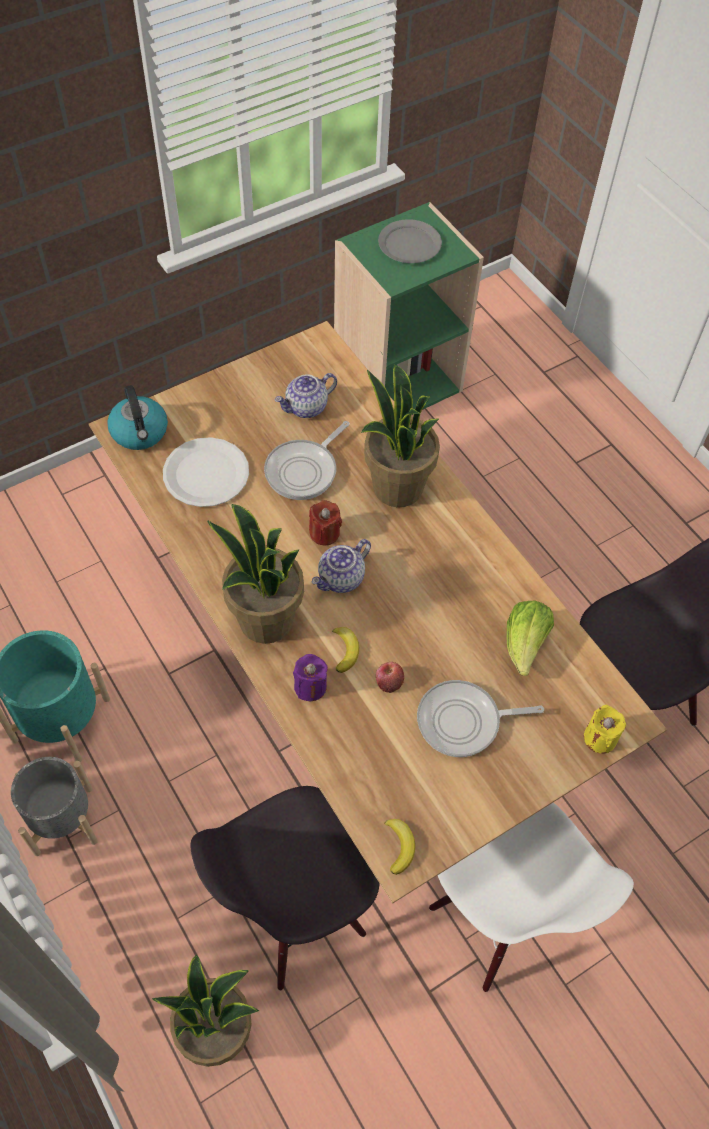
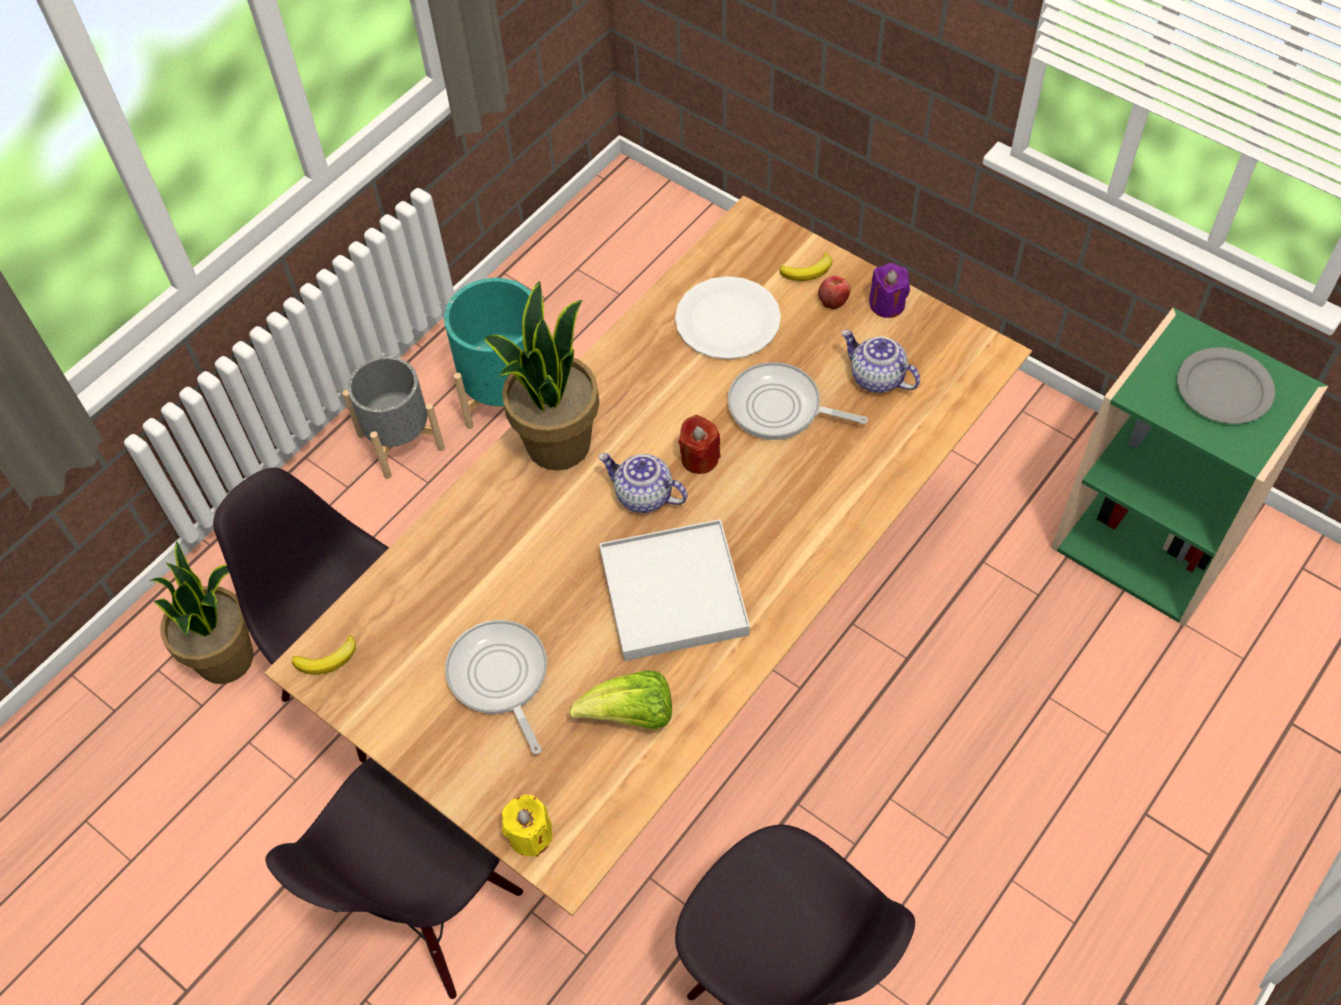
camera: 75 degrees right, 0 degrees up
kettle [107,385,168,450] -> none
purple candle [293,654,328,701] -> purple candle moved to [869,263,910,318]
banana [332,627,359,673] -> banana moved to [780,253,832,281]
potted plant [361,365,440,507] -> none
apple [376,662,404,693] -> apple moved to [818,276,851,309]
white chair [429,803,634,992] -> black chair [266,758,523,999]
none -> white tray [599,519,750,661]

